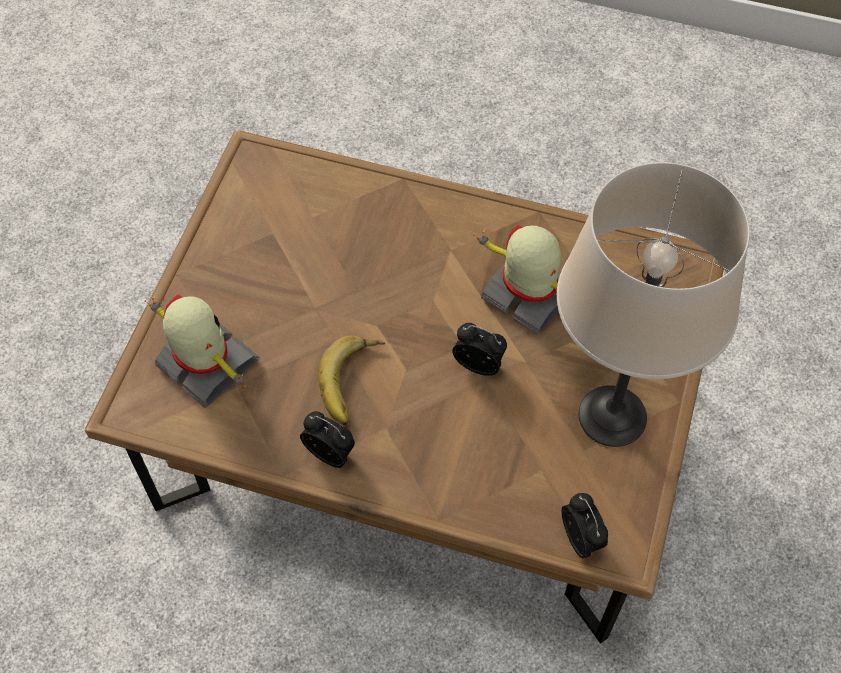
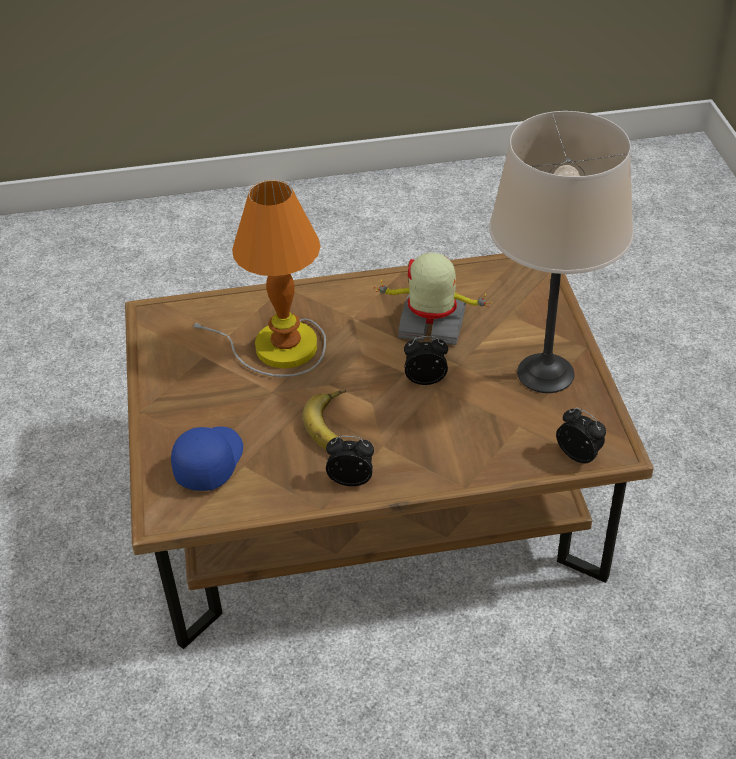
camera: 25 degrees left, 15 degrees down
toy robot [145,295,260,408] -> blue cap [171,426,243,491]
none -> table lamp [193,180,326,377]

